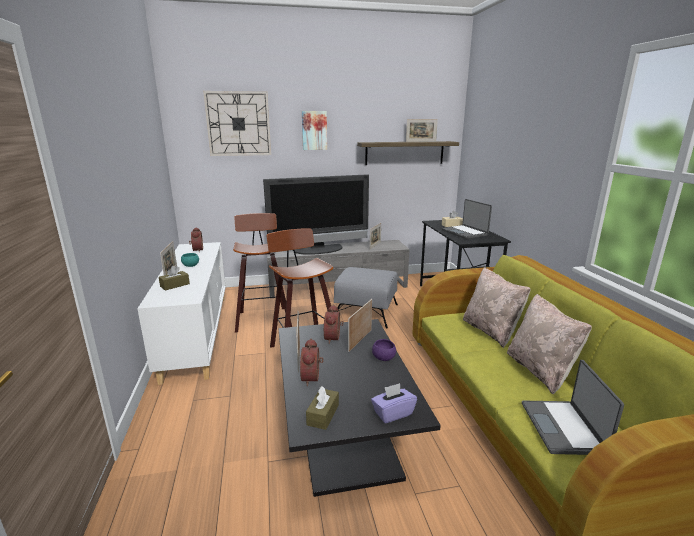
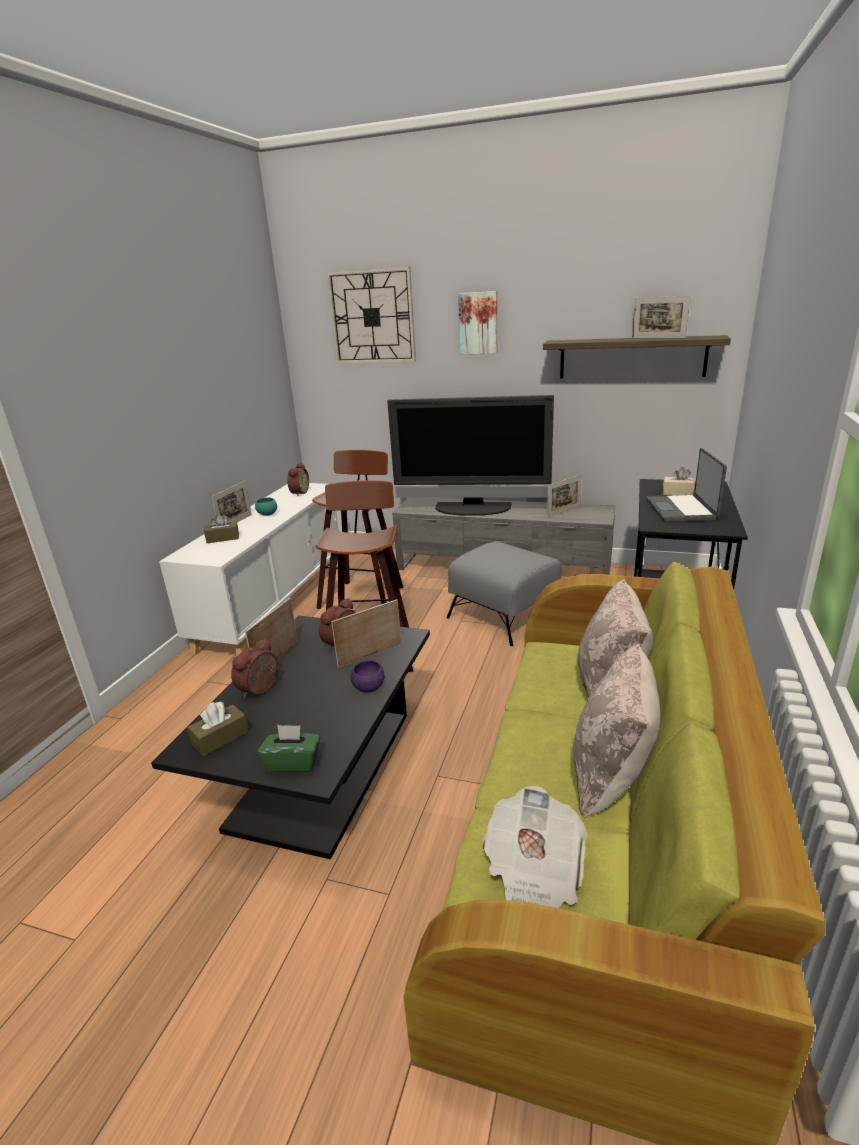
camera: 30 degrees right, 5 degrees up
purple tissue box [371,383,417,423] -> green tissue box [257,725,320,773]
laptop [522,360,624,455] -> newspaper [482,786,587,908]

